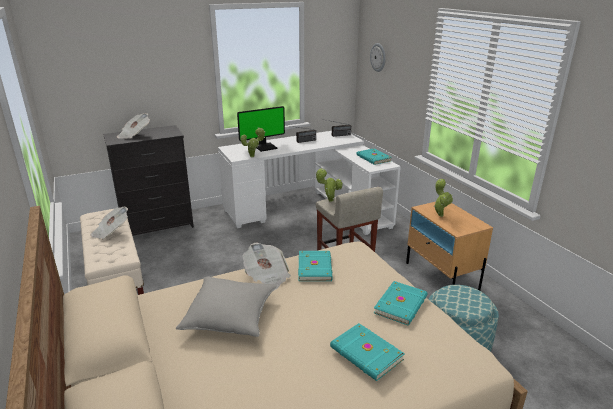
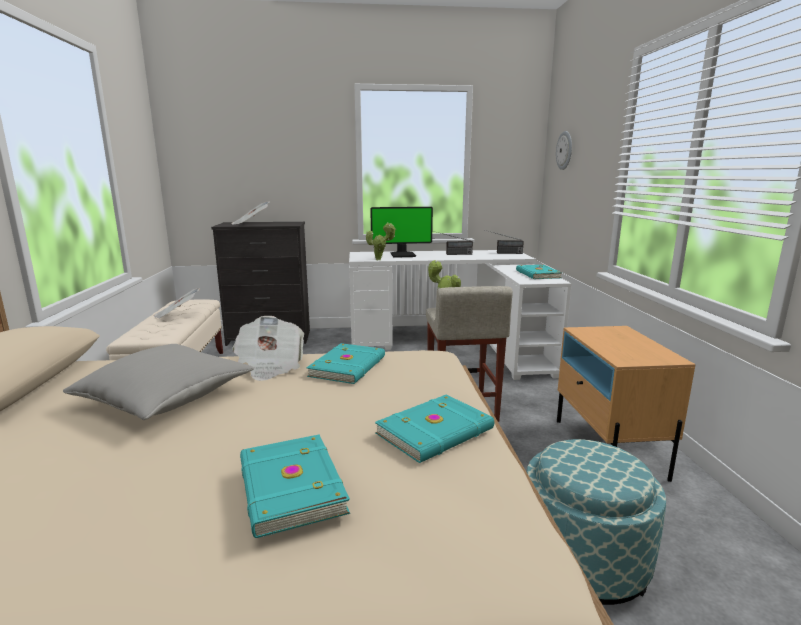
camera: 20 degrees right, 10 degrees down
potted plant [434,179,453,217] -> none

